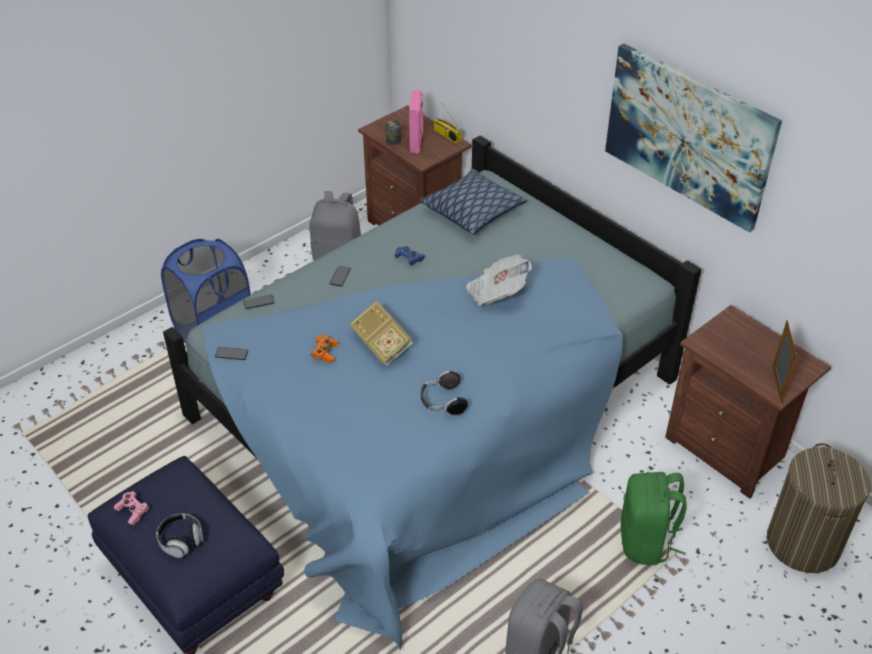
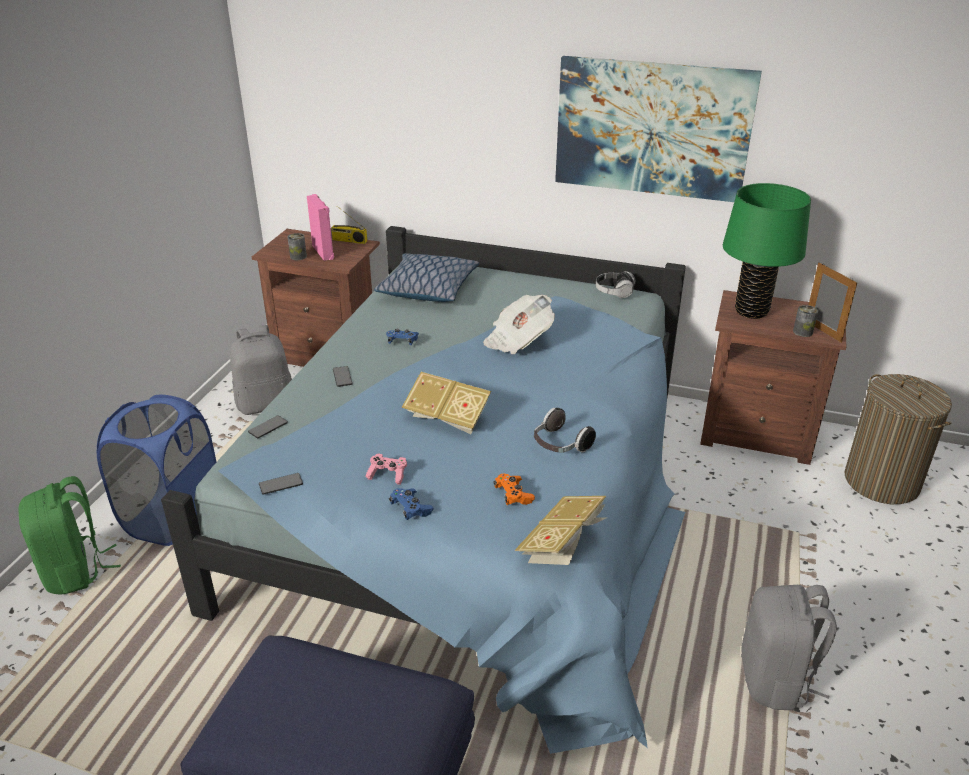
camera: 30 degrees left, 10 degrees down
pink game controller [114,491,149,525] -> pink game controller moved to [365,454,407,485]
headphones [156,514,203,558] -> headphones moved to [596,271,636,298]
orange game controller [312,335,339,363] -> orange game controller moved to [493,473,535,505]
green backpack [620,472,687,565] -> green backpack moved to [19,476,121,594]
none -> blue game controller [389,488,433,520]
none -> book [515,496,608,565]
none -> green table lamp [723,183,811,319]
none -> can [793,305,818,337]

